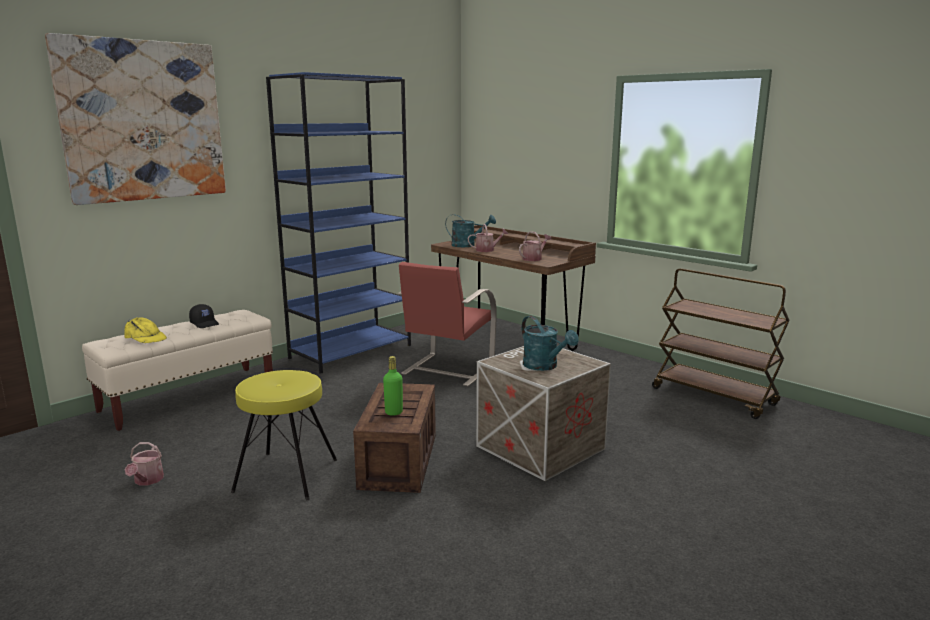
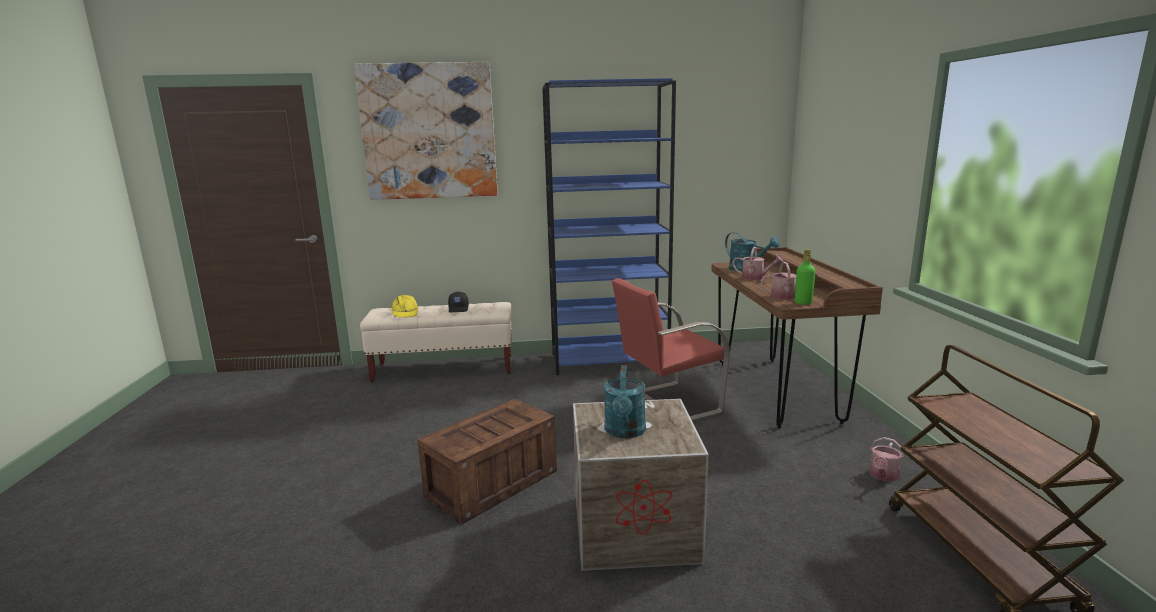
camera: 40 degrees right, 0 degrees up
watering can [125,442,164,486] -> watering can moved to [869,437,904,481]
yellow stool [231,370,337,500] -> none
green bottle [383,356,403,416] -> green bottle moved to [795,249,816,305]

